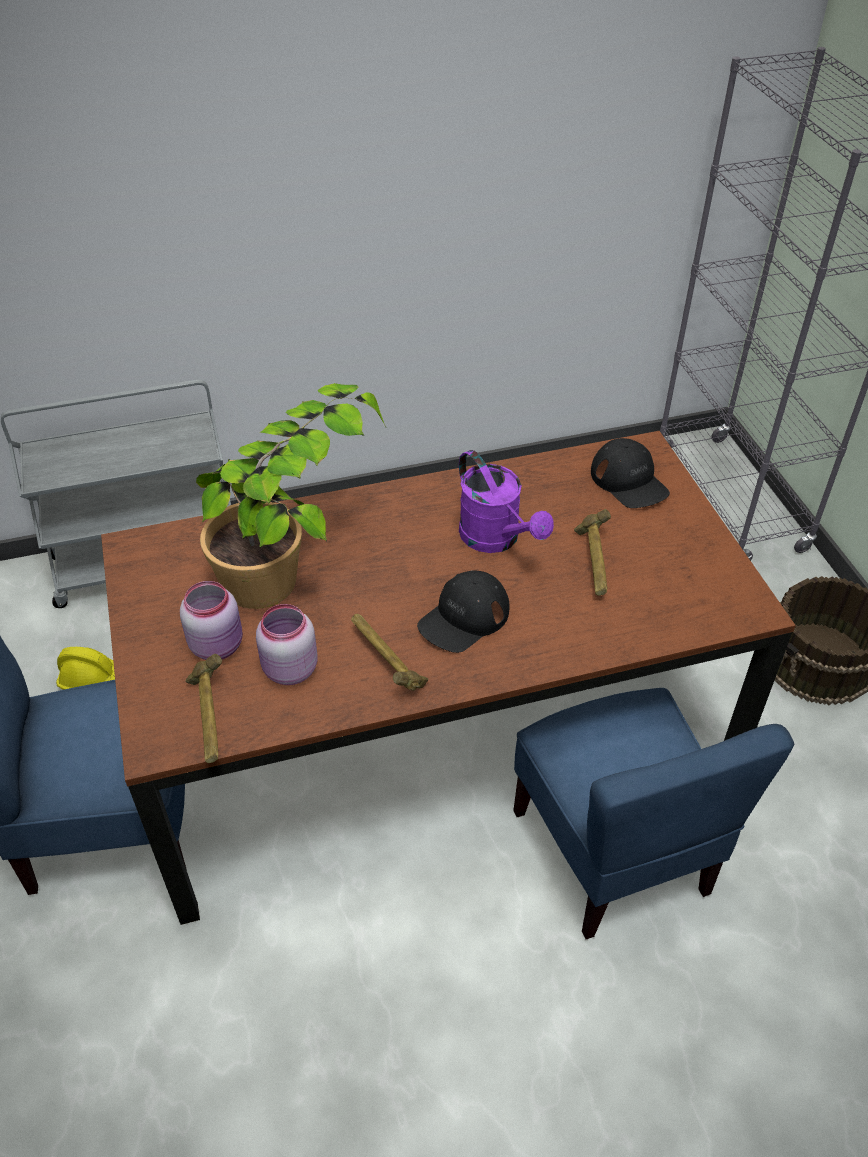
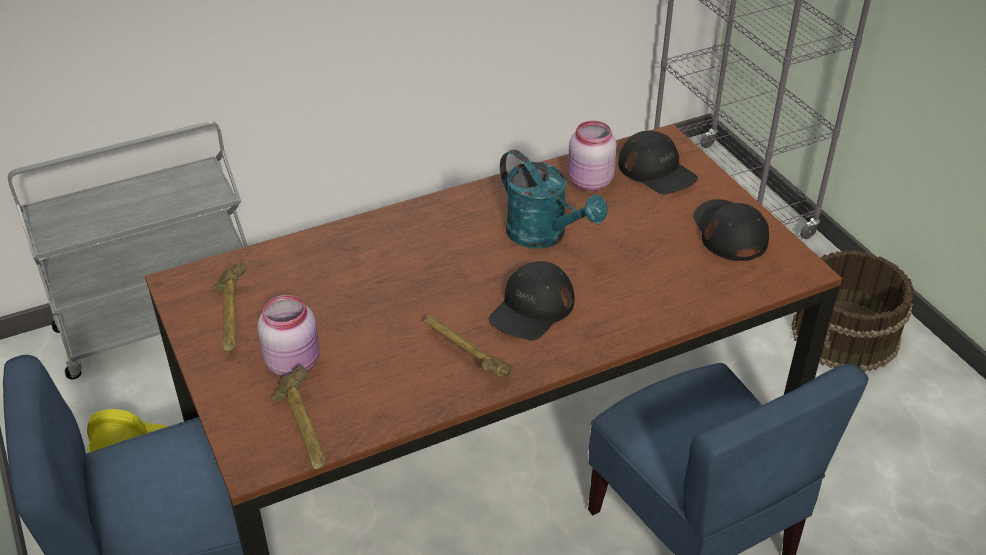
camera: 10 degrees left, 5 degrees down
potted plant [196,383,386,609] -> none
pink jar [256,604,317,685] -> pink jar moved to [568,121,617,191]
purple watering can [459,450,554,553] -> turquoise watering can [500,150,607,249]
hammer [574,509,611,596] -> hammer moved to [212,262,246,351]
none -> black cap [693,199,769,261]

